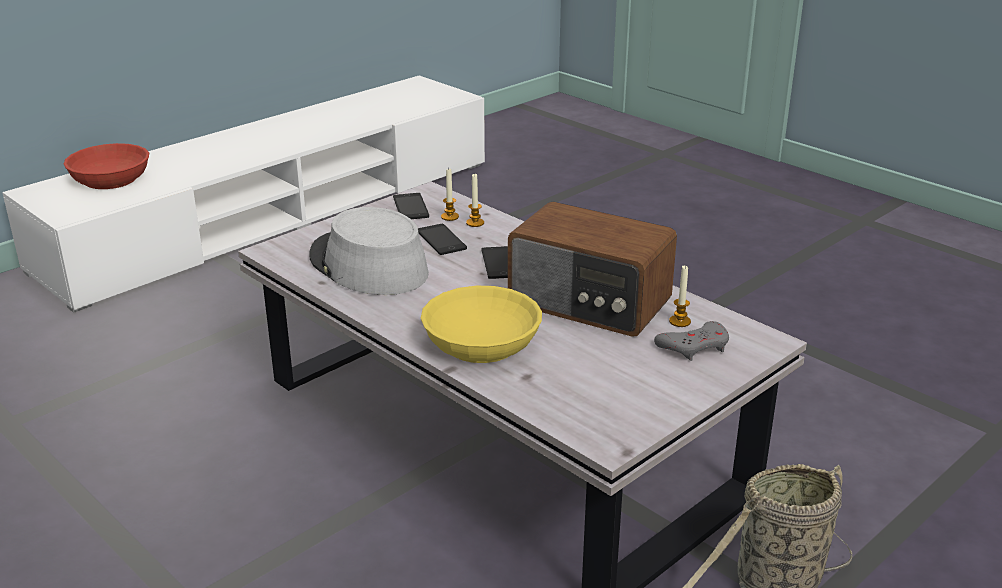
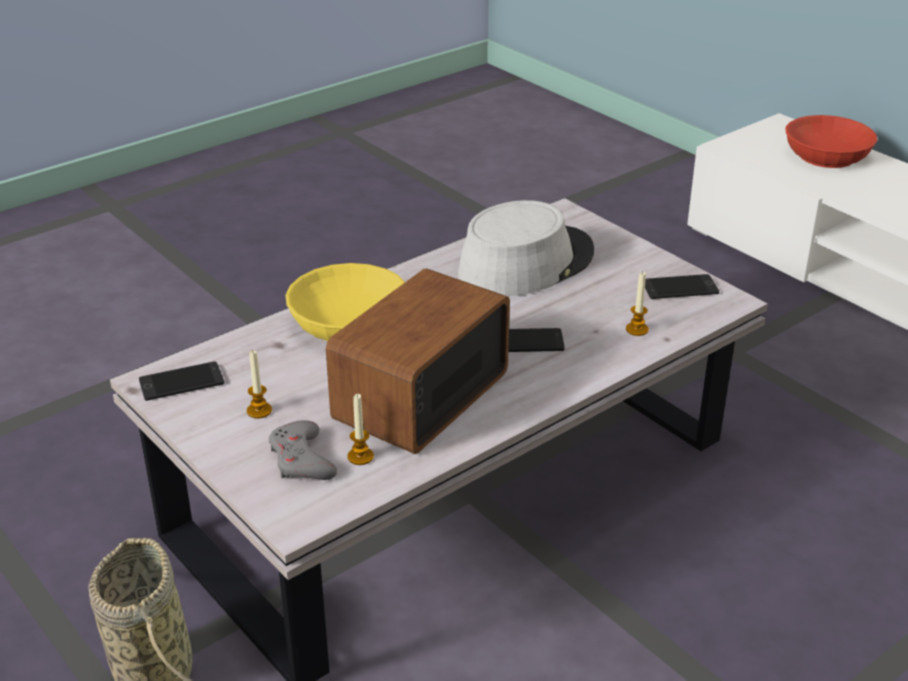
camera: 95 degrees right, 5 degrees up
phone [418,224,467,255] -> phone moved to [139,361,224,401]
candle [441,168,459,221] -> candle moved to [247,350,272,419]

